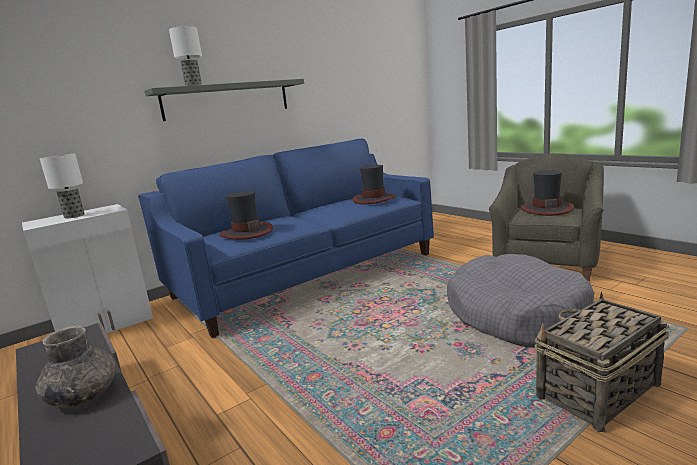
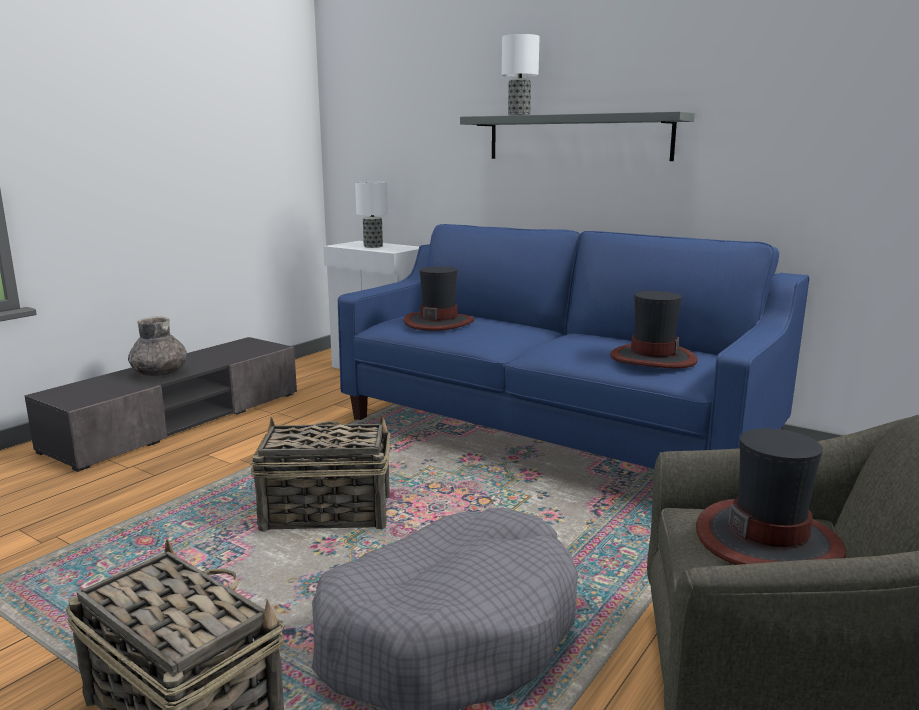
camera: 70 degrees right, 0 degrees up
none -> basket [250,416,391,532]

